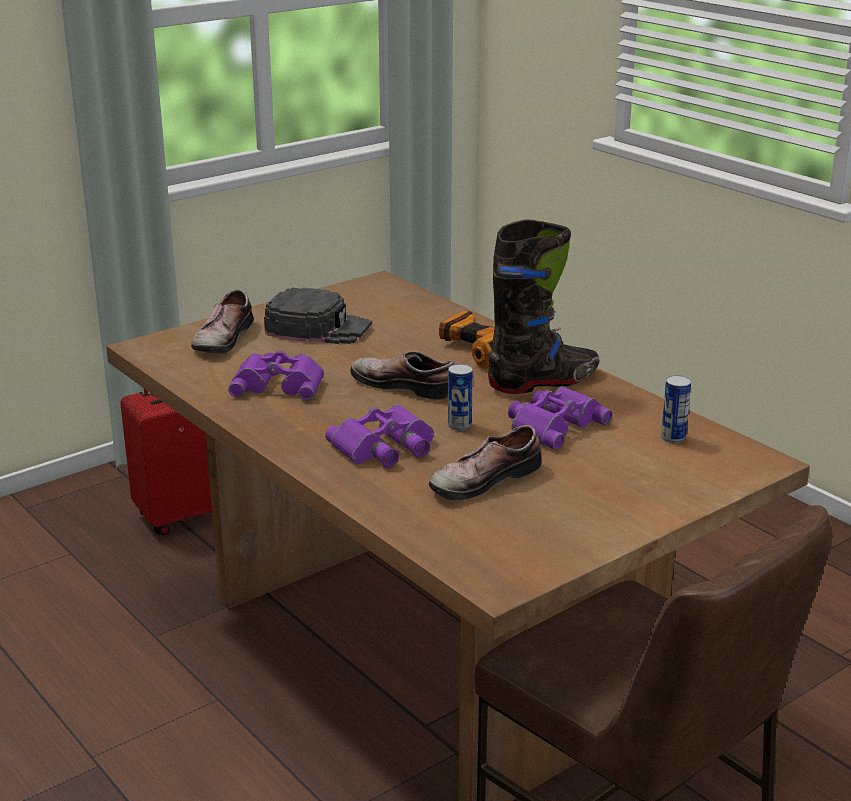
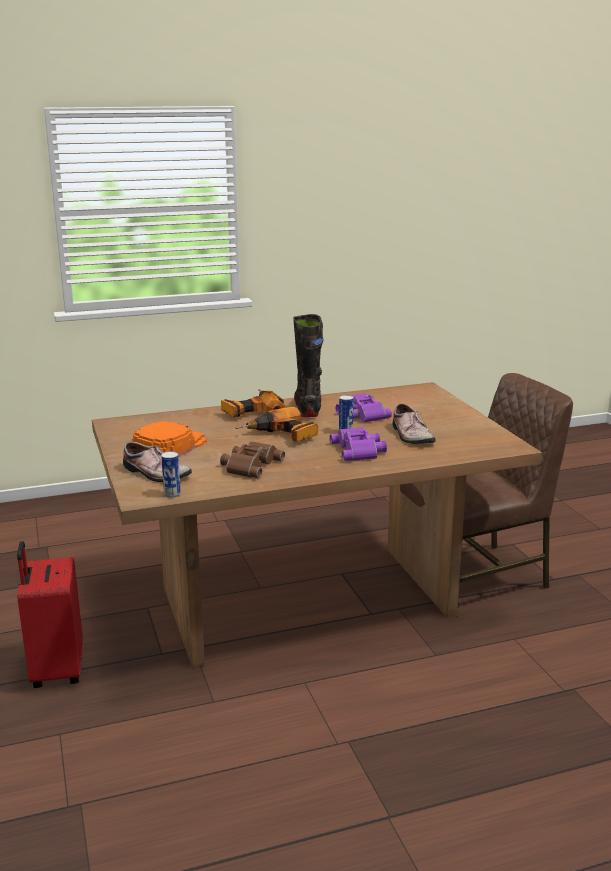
camera: 70 degrees left, 5 degrees down
purple binoculars [228,350,324,401] -> brown binoculars [220,441,285,478]
black cap [264,287,372,344] -> orange cap [132,421,207,457]
shoe [350,351,454,400] -> power drill [236,407,318,442]
can [661,375,691,443] -> can moved to [161,451,181,498]

